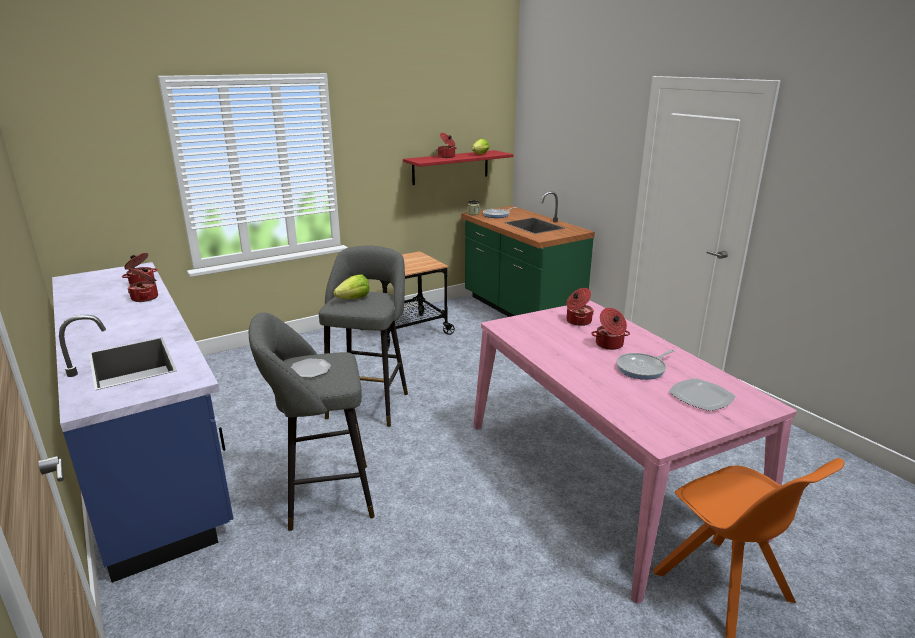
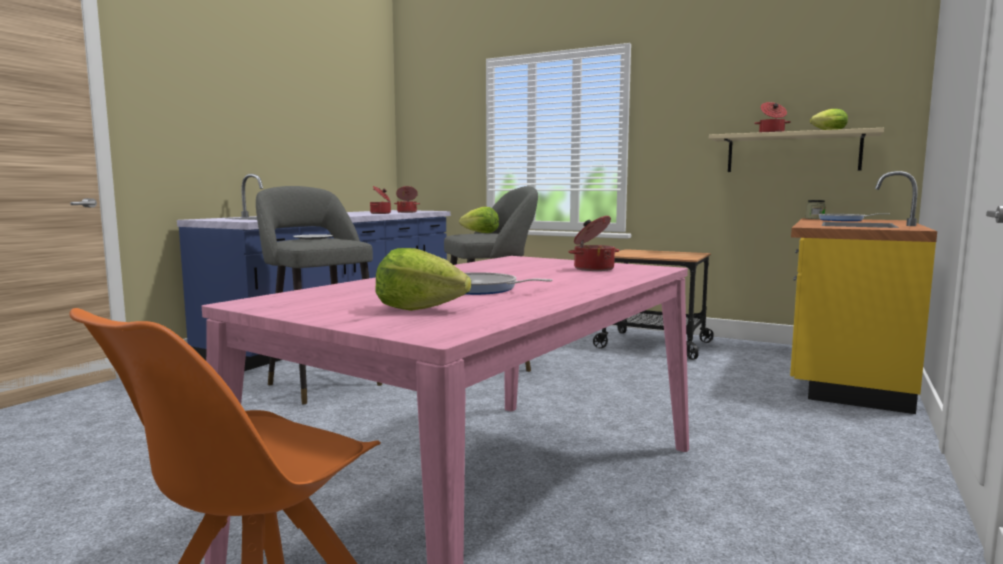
camera: 60 degrees right, 15 degrees down
red shelf [403,150,514,185] -> beige shelf [709,128,884,172]
green counter [461,191,595,317] -> yellow counter [790,171,937,414]
cooking pot [591,308,630,350] -> none
plate [669,378,736,411] -> lettuce [375,248,471,311]

